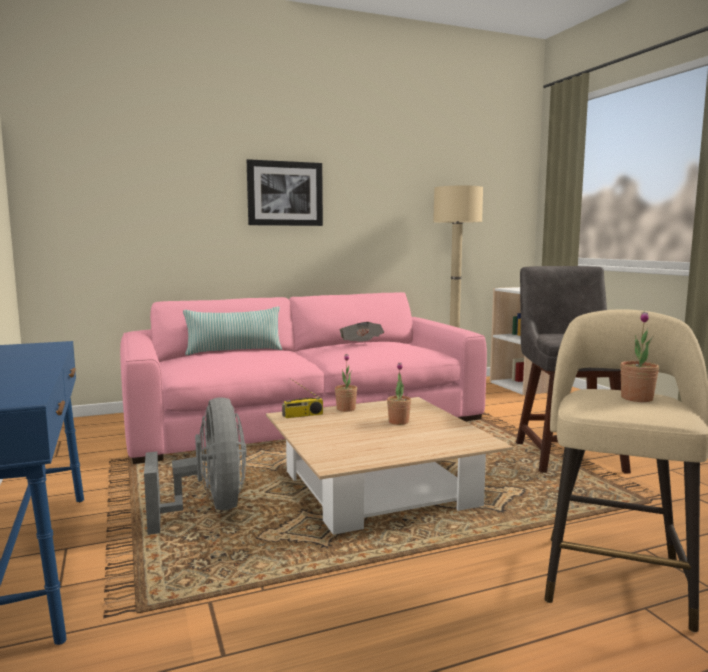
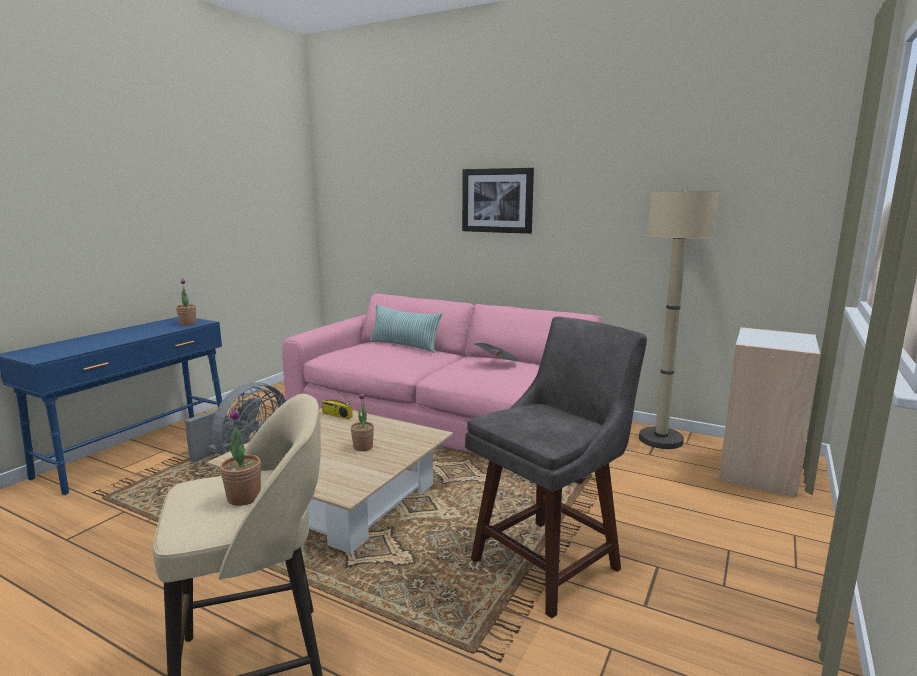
camera: 50 degrees right, 5 degrees up
potted plant [335,354,357,412] -> potted plant moved to [176,279,196,325]

